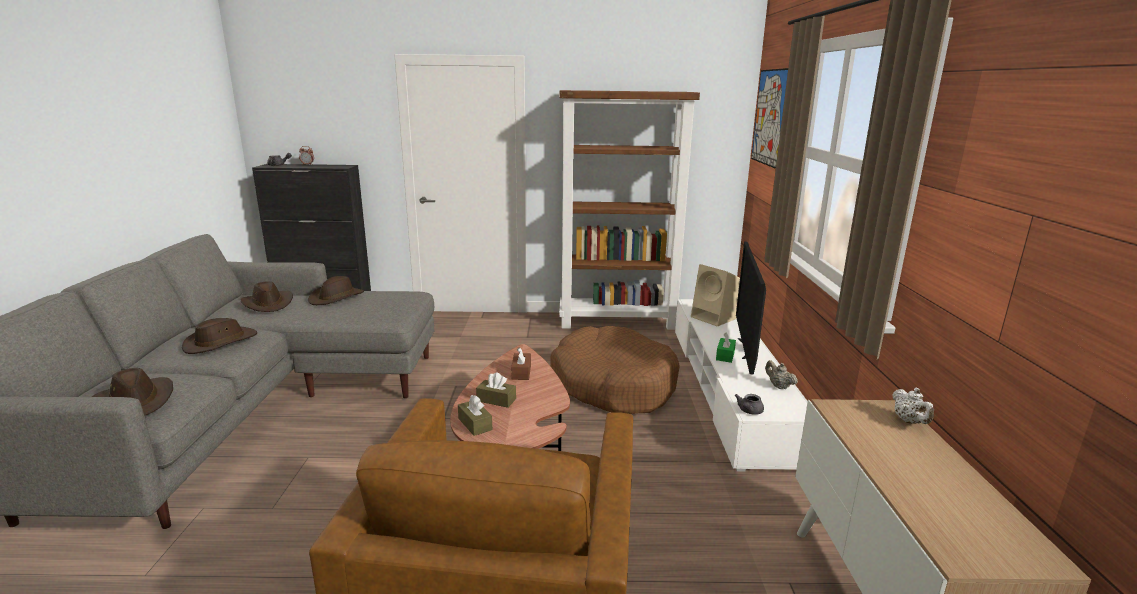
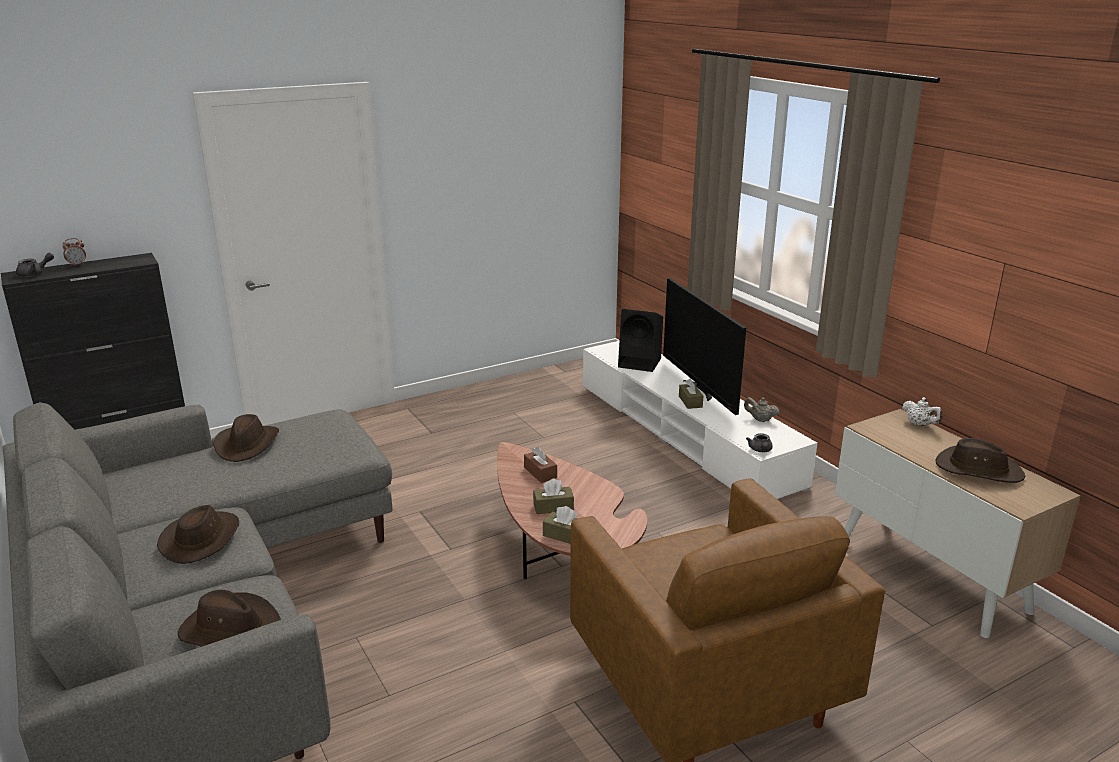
camera: 30 degrees left, 5 degrees up
brown hat [240,281,293,312] -> brown hat moved to [935,438,1026,483]
brown dog bed [550,326,680,414] -> none
brown bookcase [559,90,700,330] -> none
beige speaker [691,264,740,326] -> black speaker [618,309,663,372]
green tissue box [716,332,736,363] -> brown tissue box [679,379,703,409]
picture [751,68,788,169] -> none

